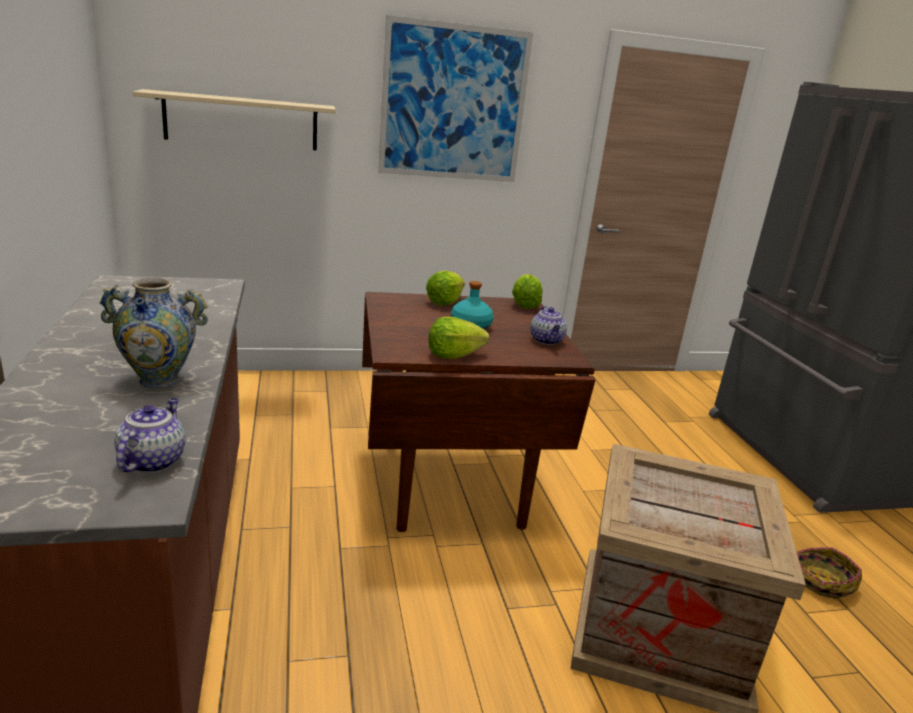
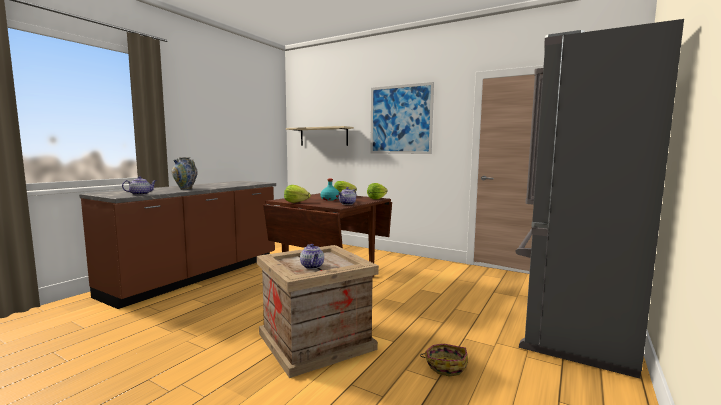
camera: 45 degrees right, 15 degrees down
none -> teapot [300,244,324,269]

